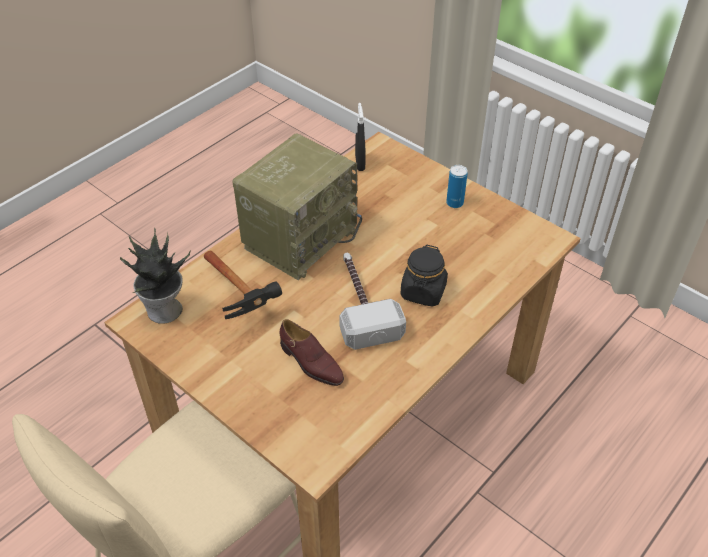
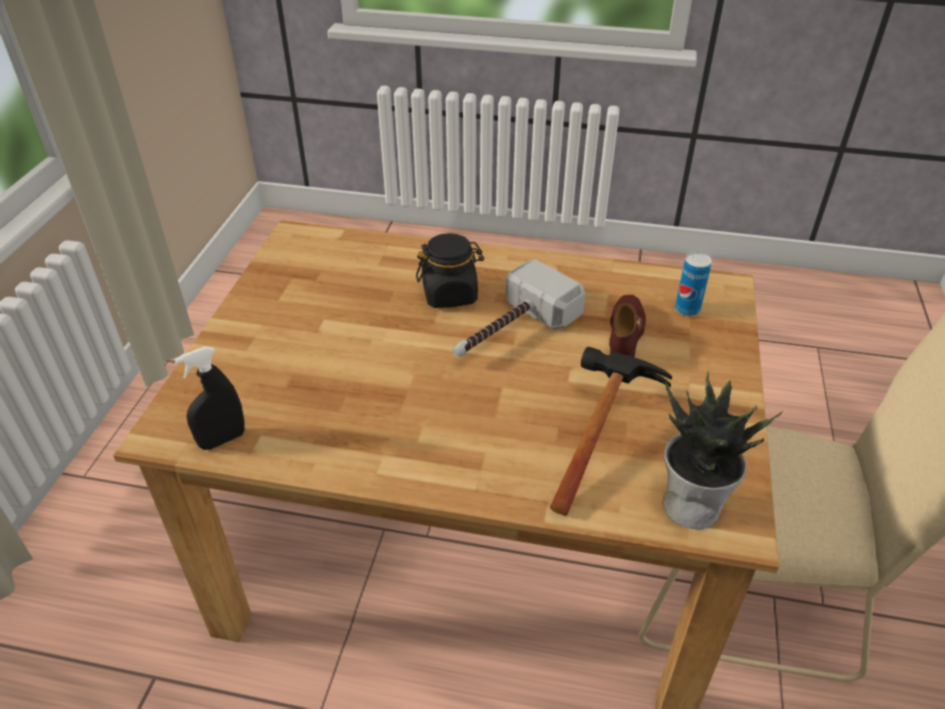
camera: 120 degrees left, 5 degrees down
radio [232,133,362,280] -> none
can [446,165,468,208] -> can moved to [675,252,712,316]

